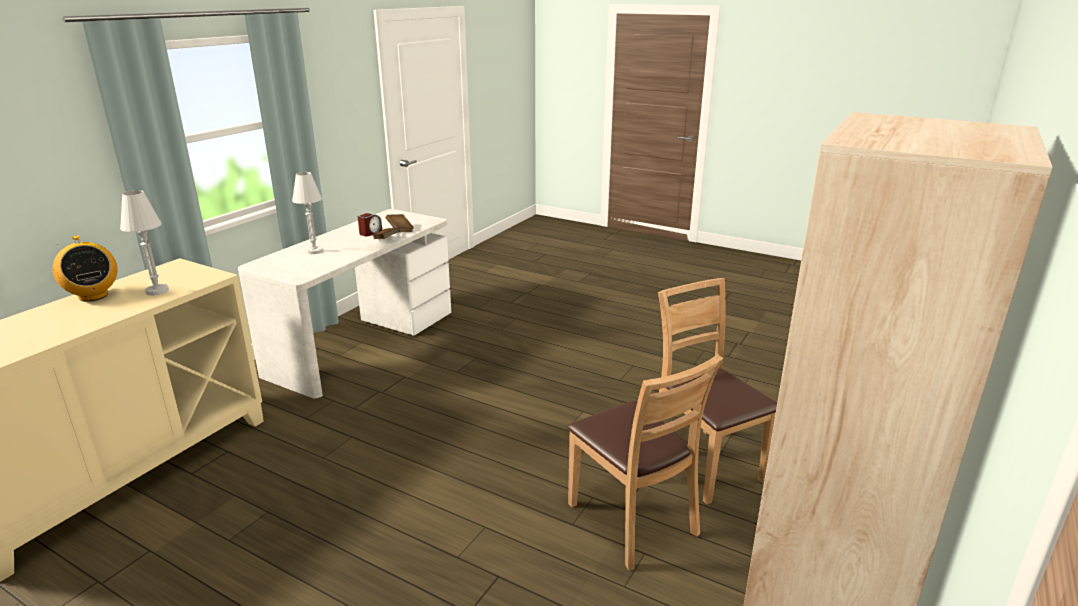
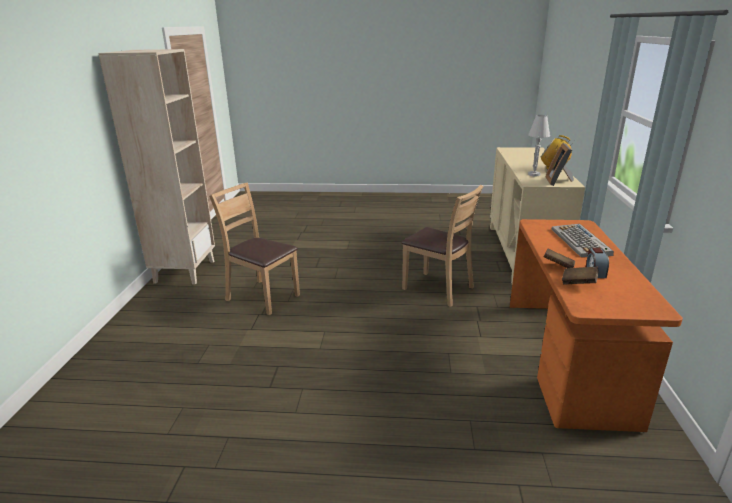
camera: 155 degrees right, 0 degrees up
white desk [238,209,451,398] -> orange desk [510,219,683,432]
white table lamp [292,172,323,254] -> keyboard [552,224,614,257]
brown chair [658,278,777,505] -> brown chair moved to [401,185,483,307]
none -> picture frame [546,143,574,186]

